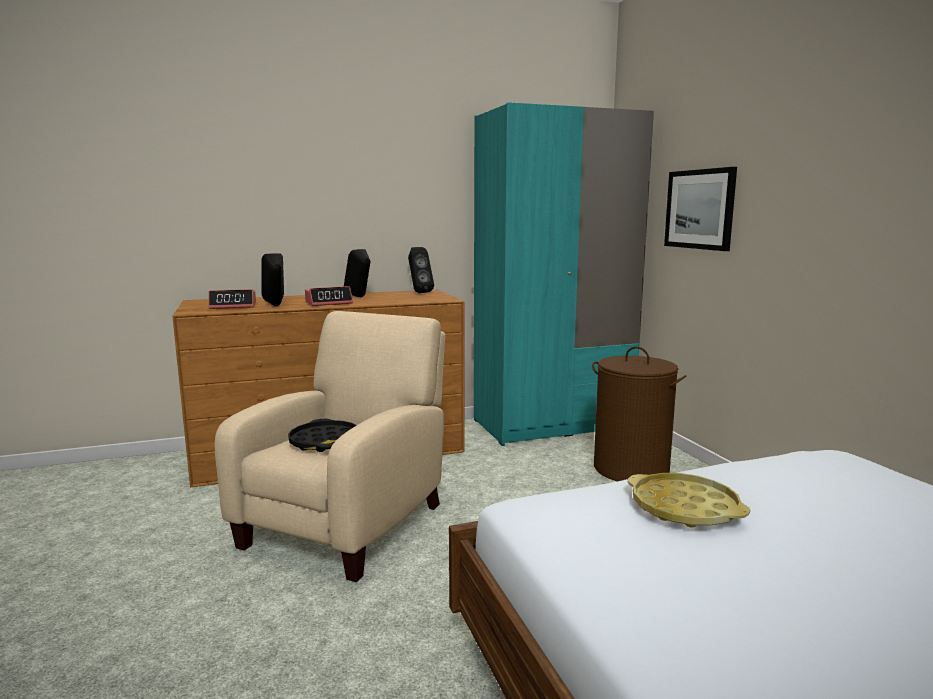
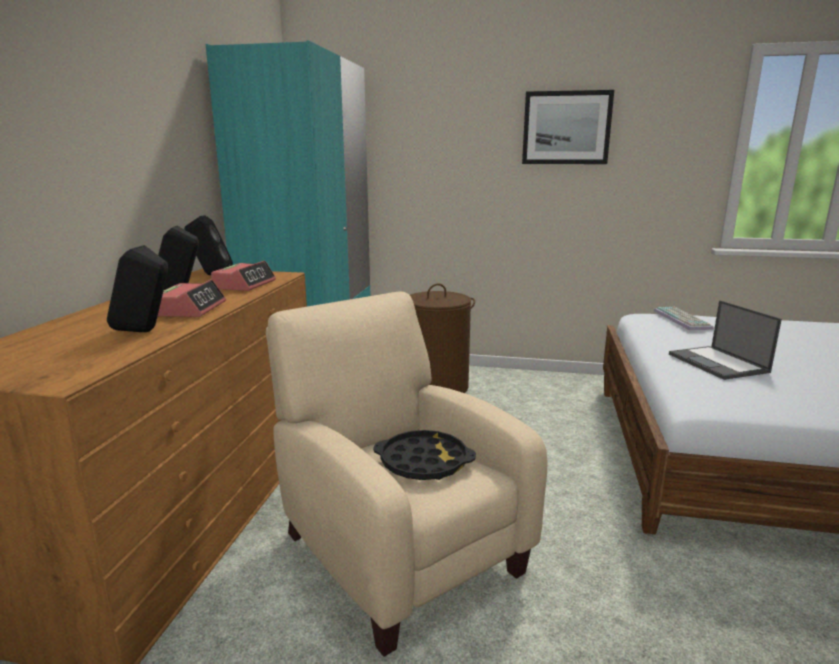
camera: 60 degrees left, 5 degrees up
alarm clock [208,289,256,309] -> alarm clock moved to [211,261,276,291]
yellow tray [628,473,750,527] -> laptop [669,300,782,380]
picture [664,167,737,251] -> picture moved to [522,90,614,164]
none -> keyboard [654,307,714,330]

